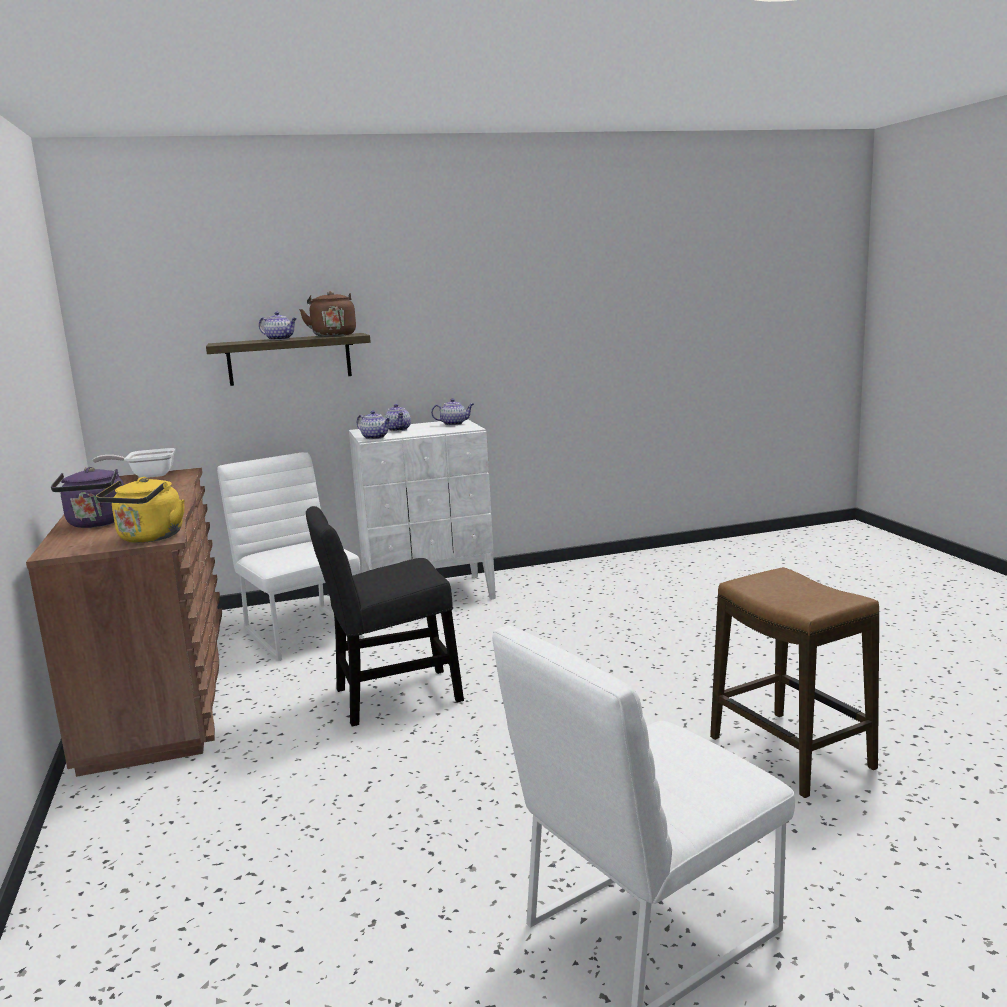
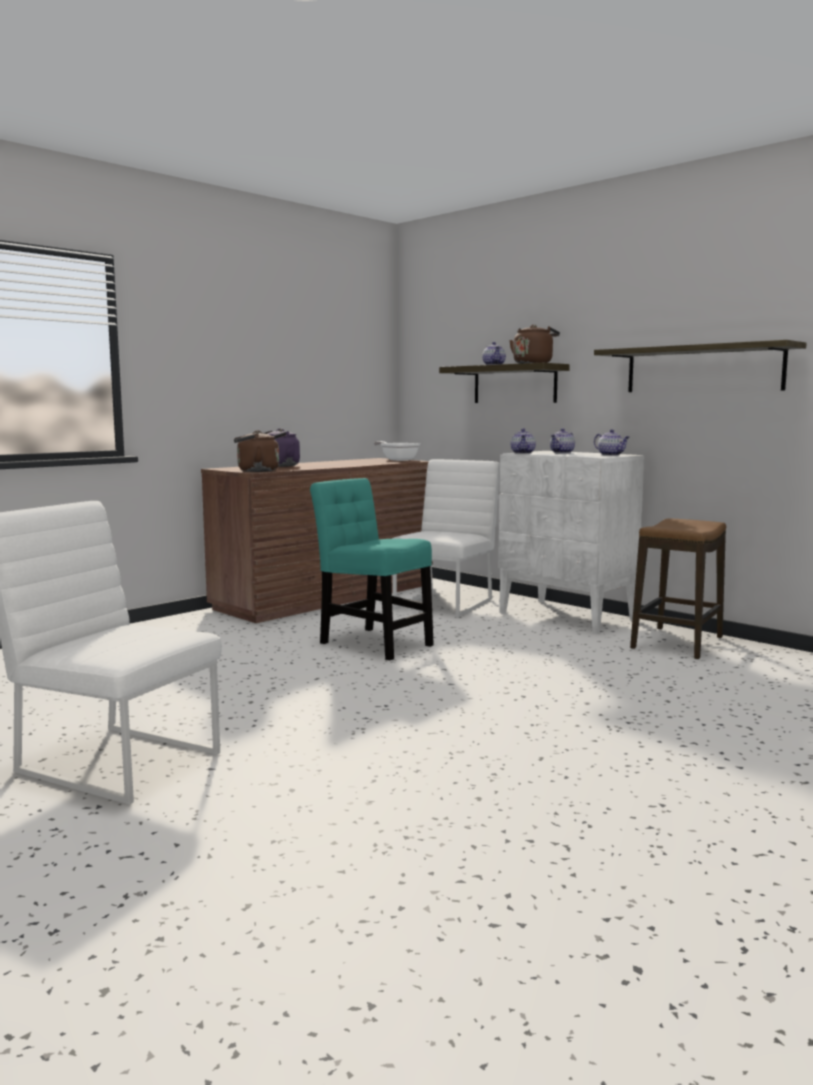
camera: 60 degrees right, 5 degrees down
yellow kettle [96,477,185,543] -> brown kettle [234,430,279,472]
black chair [306,506,464,727] -> turquoise chair [310,478,434,660]
stool [710,567,879,798] -> stool moved to [630,518,726,660]
none -> shelf [594,340,807,392]

